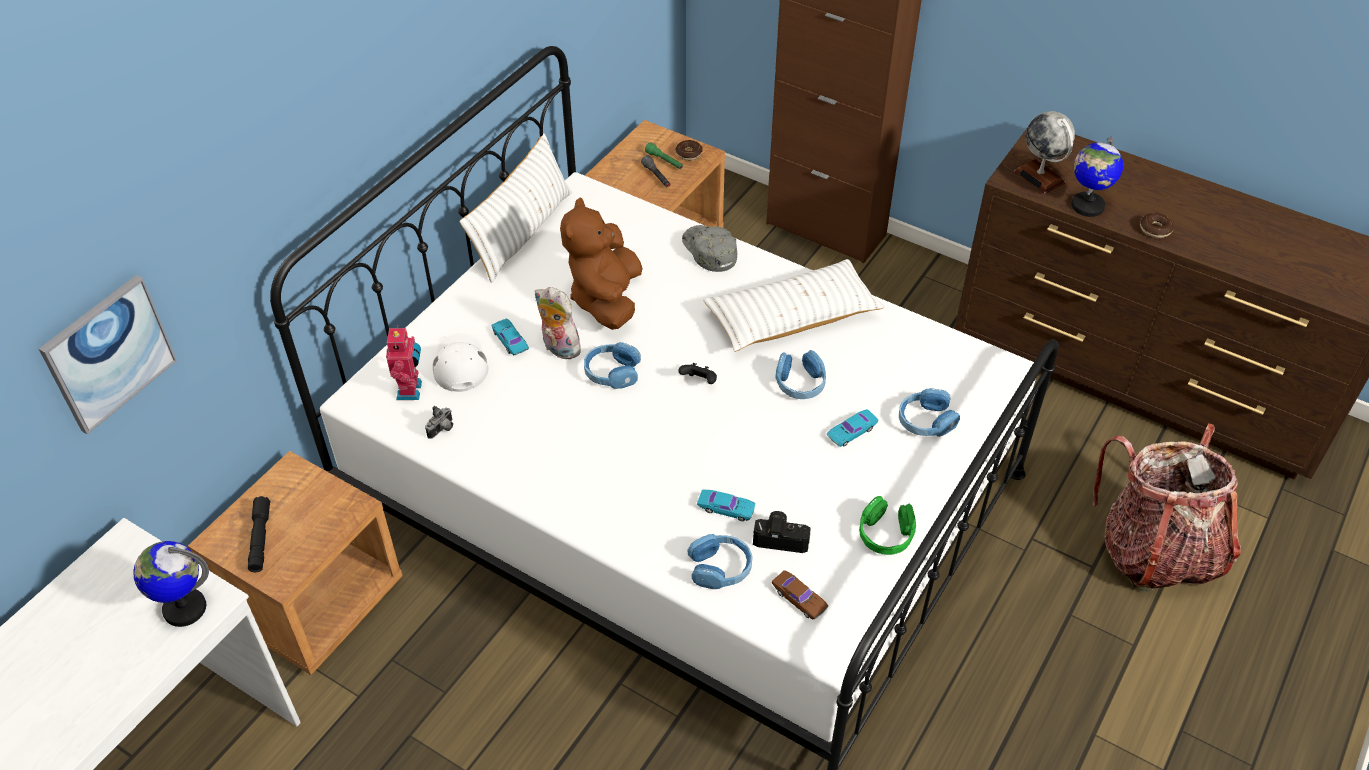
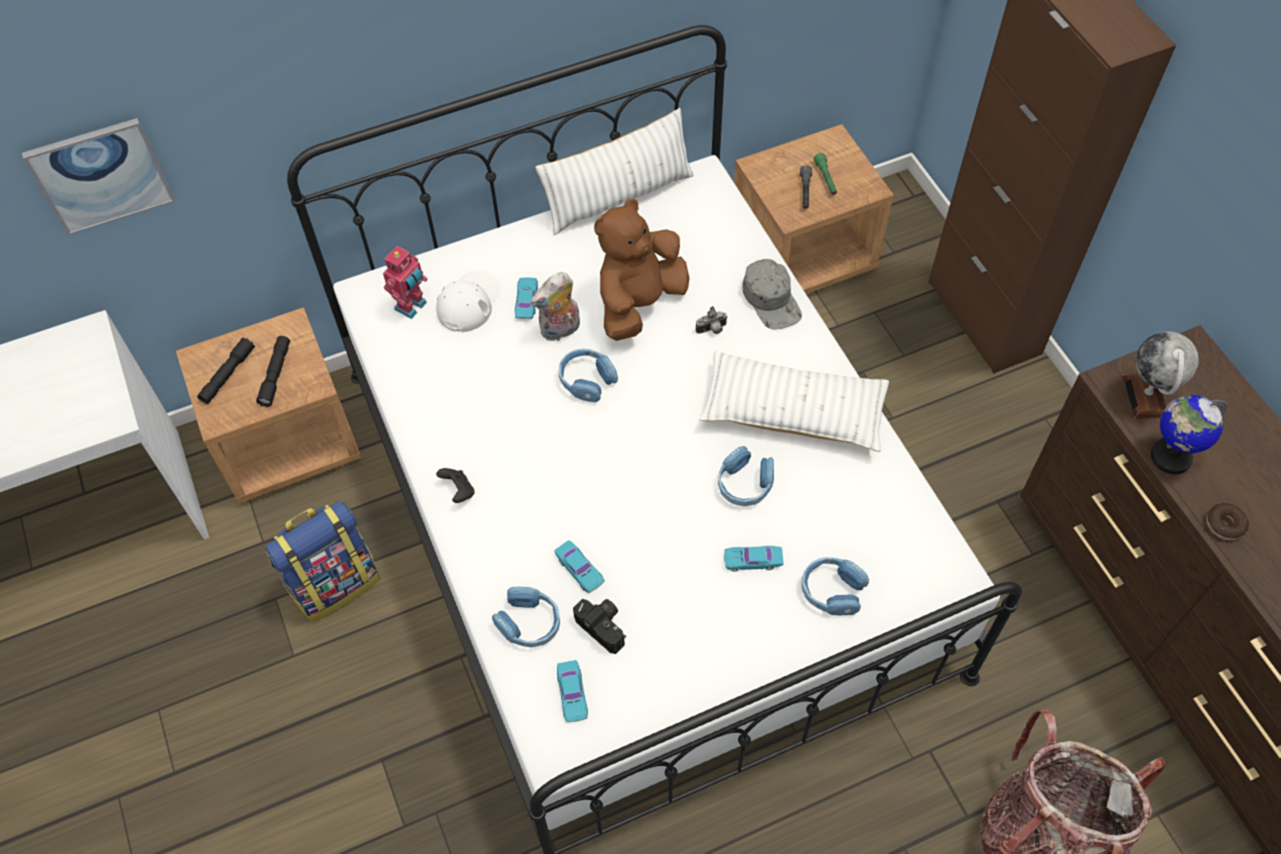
camera: 35 degrees right, 10 degrees up
globe [134,541,209,627] -> none
camera [425,406,453,439] -> camera moved to [696,306,728,334]
plush toy [535,287,581,360] -> plush toy turned 105 degrees counterclockwise [531,272,580,341]
donut [676,140,703,161] -> none
black game controller [678,363,717,384] -> black game controller moved to [436,468,475,503]
grey cap [682,225,737,272] -> grey cap turned 150 degrees clockwise [742,259,802,330]
brown toy car [772,570,828,619] -> turquoise toy car [557,660,588,722]
green headphones [859,496,916,555] -> none
none -> black flashlight [256,336,290,407]
none -> backpack [266,501,380,623]

